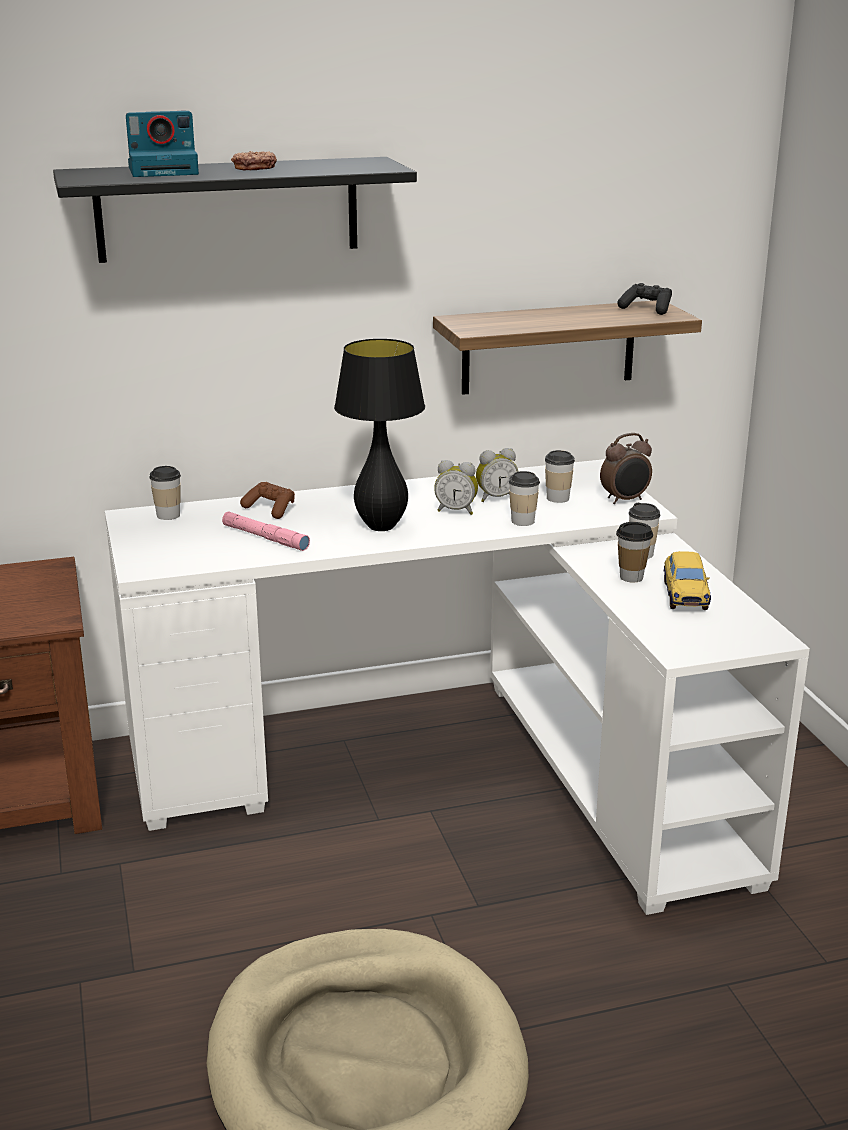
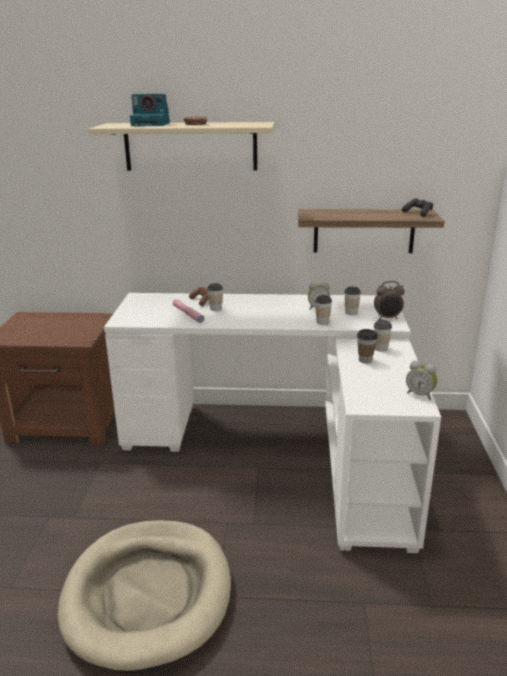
camera: 20 degrees right, 0 degrees up
black shelf [53,157,417,263] -> beige shelf [89,122,274,171]
cup [150,466,181,520] -> cup moved to [207,283,223,311]
black table lamp [334,339,425,531] -> none
alarm clock [434,460,478,515] -> alarm clock moved to [406,361,437,400]
toy car [664,551,711,610] -> none

